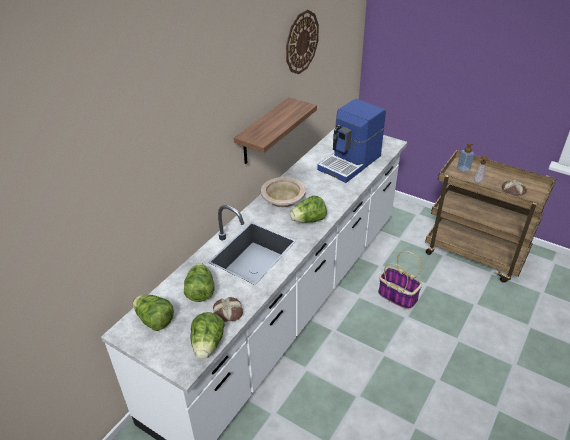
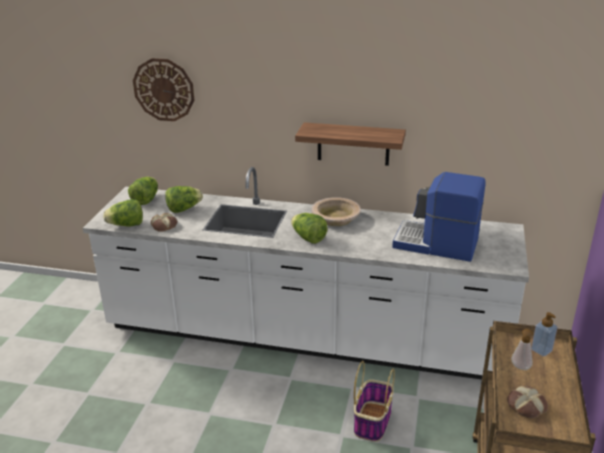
camera: 70 degrees right, 10 degrees down
wall clock [286,10,319,74] -> wall clock moved to [133,58,195,121]

